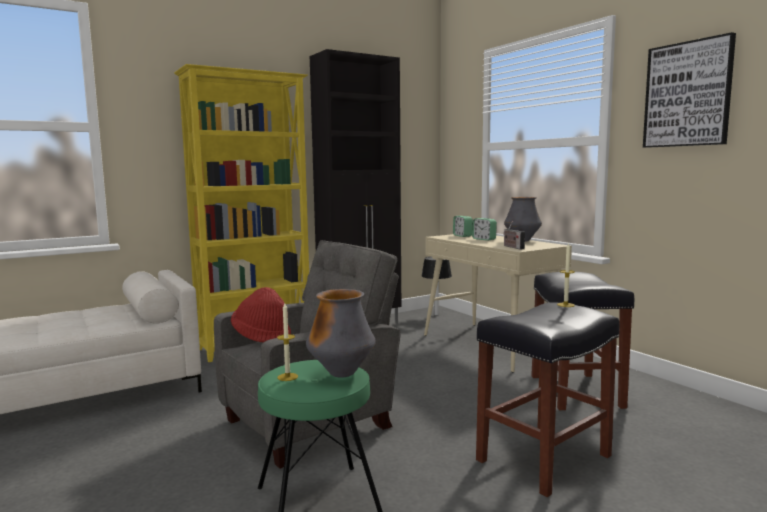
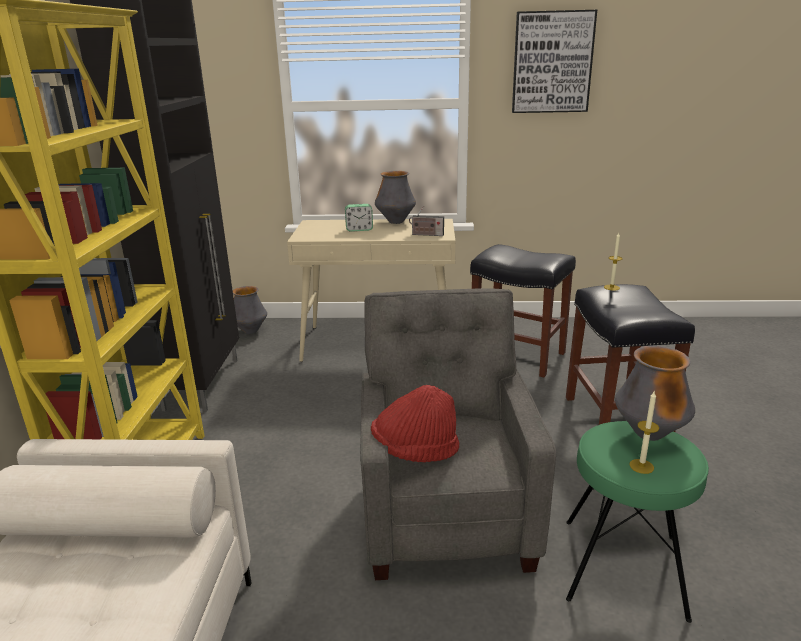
camera: 55 degrees left, 15 degrees up
table lamp [421,257,452,316] -> vase [233,286,267,334]
alarm clock [453,216,473,237] -> none

